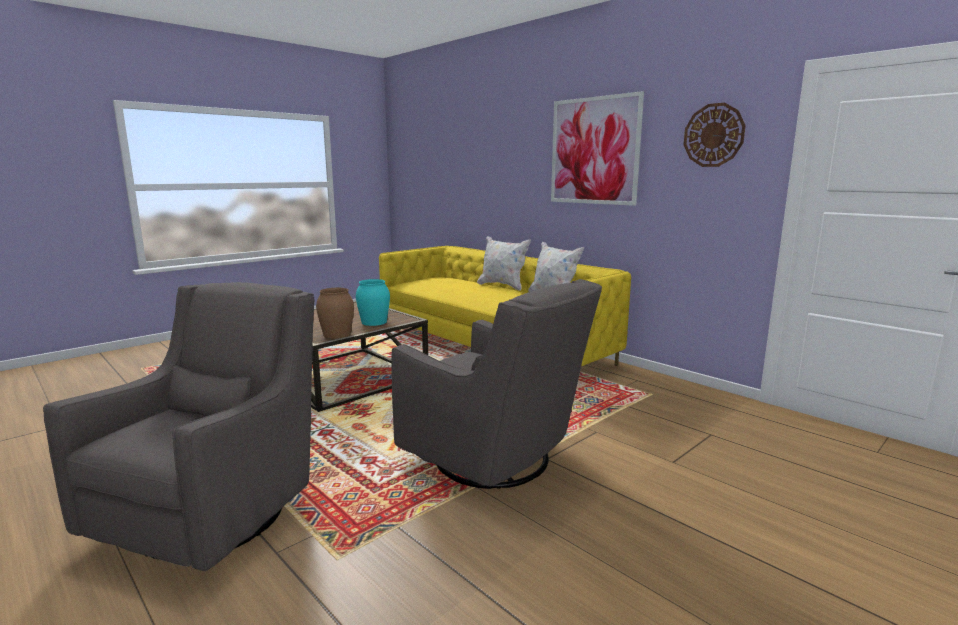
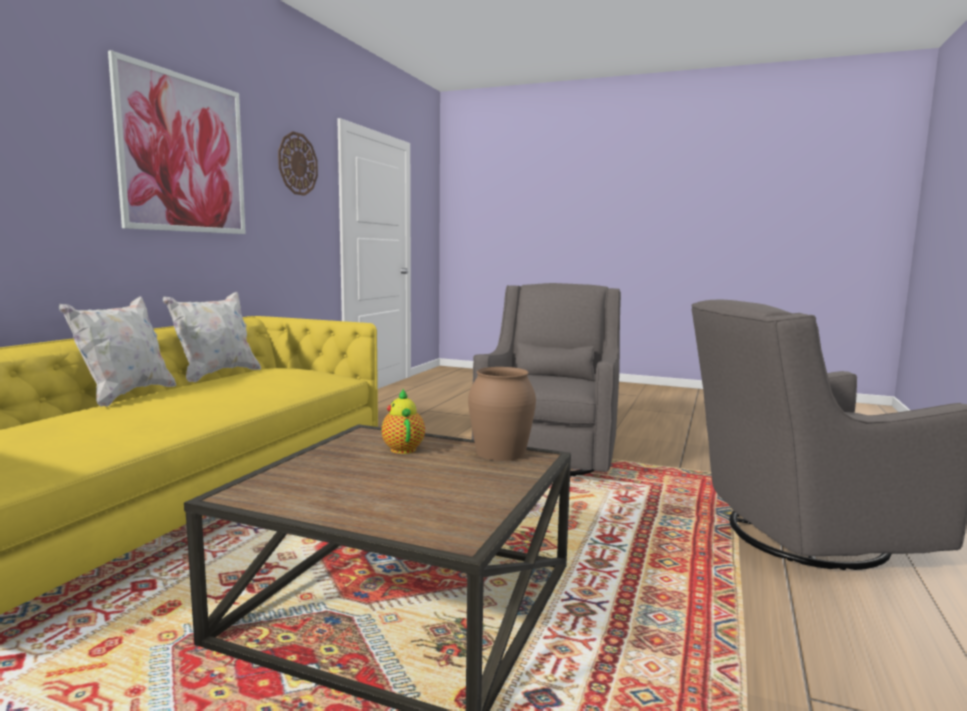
camera: 115 degrees left, 5 degrees down
turquoise vase [356,279,390,326] -> teapot [381,389,425,454]

